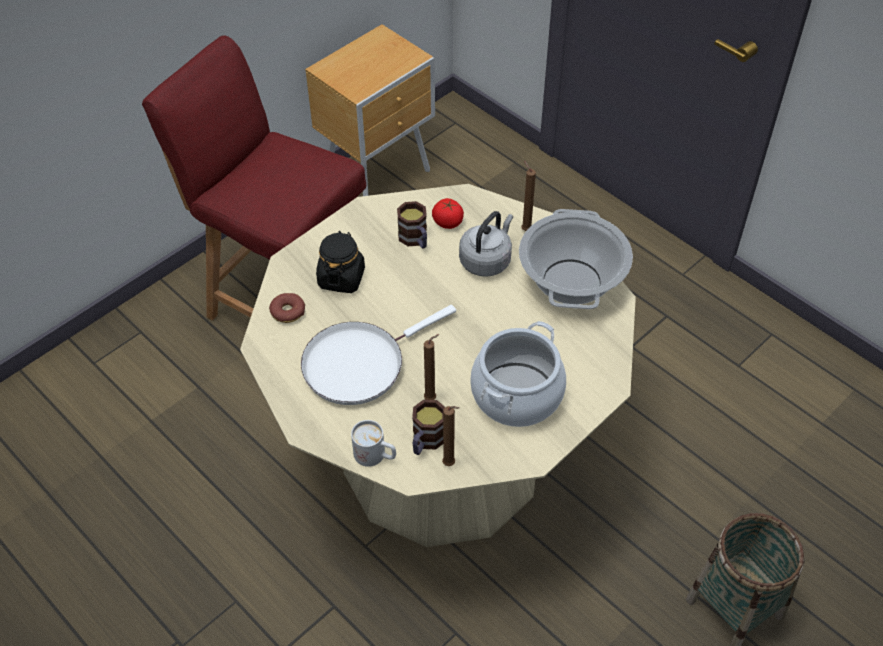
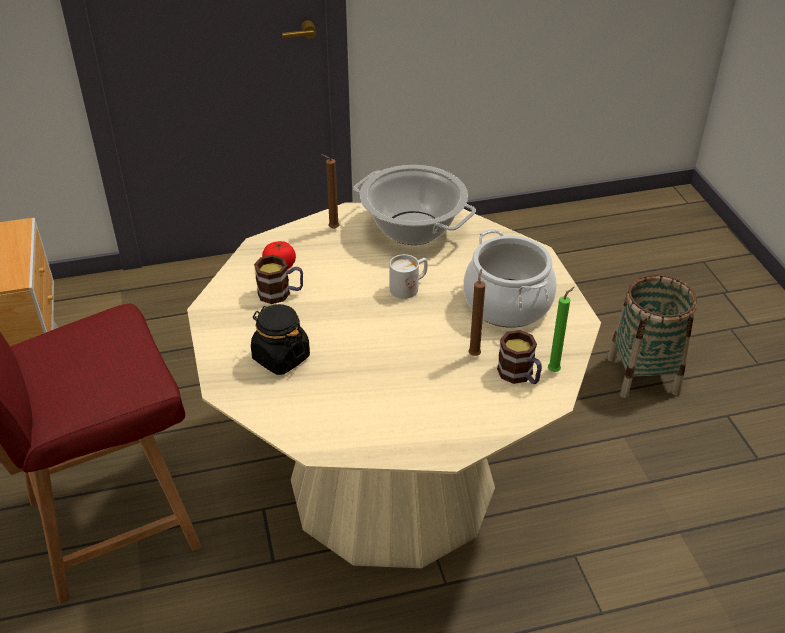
camera: 60 degrees left, 10 degrees down
donut [269,293,305,323] -> none
white frying pan [301,305,456,405] -> none
white mug [351,420,396,467] -> white mug moved to [390,254,428,299]
brown candle [442,406,460,466] -> green candle [548,287,575,372]
grey kettle [459,211,513,277] -> none

